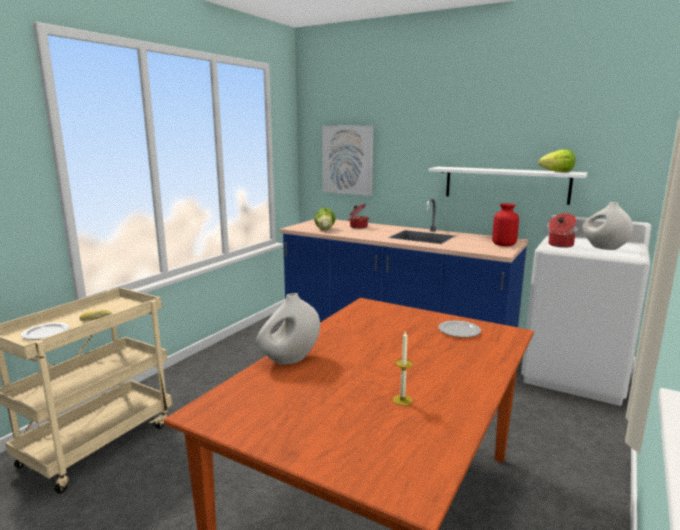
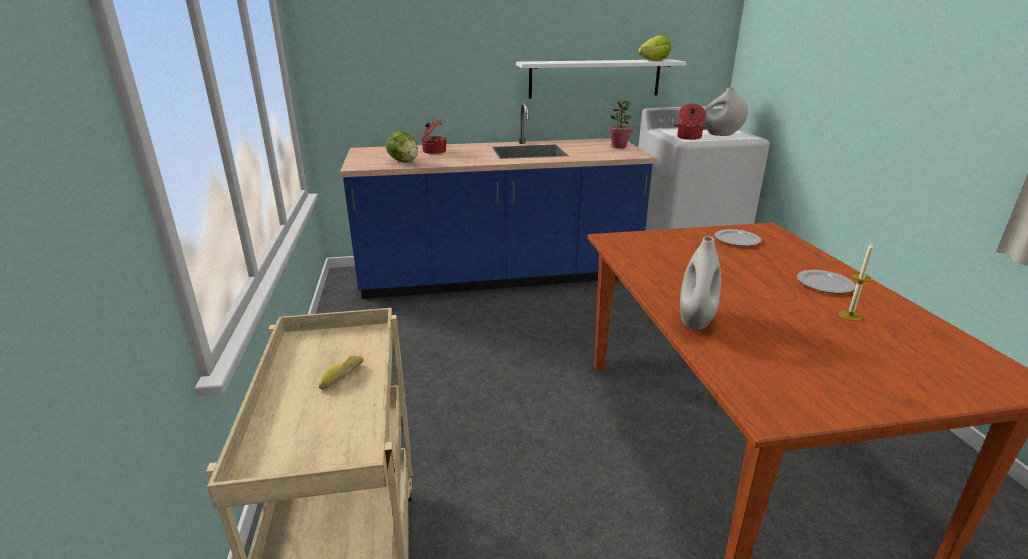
camera: 40 degrees left, 10 degrees up
plate [21,323,70,340] -> plate moved to [797,270,856,294]
picture [322,125,373,195] -> none
red vase [492,203,519,246] -> potted plant [609,101,633,148]

